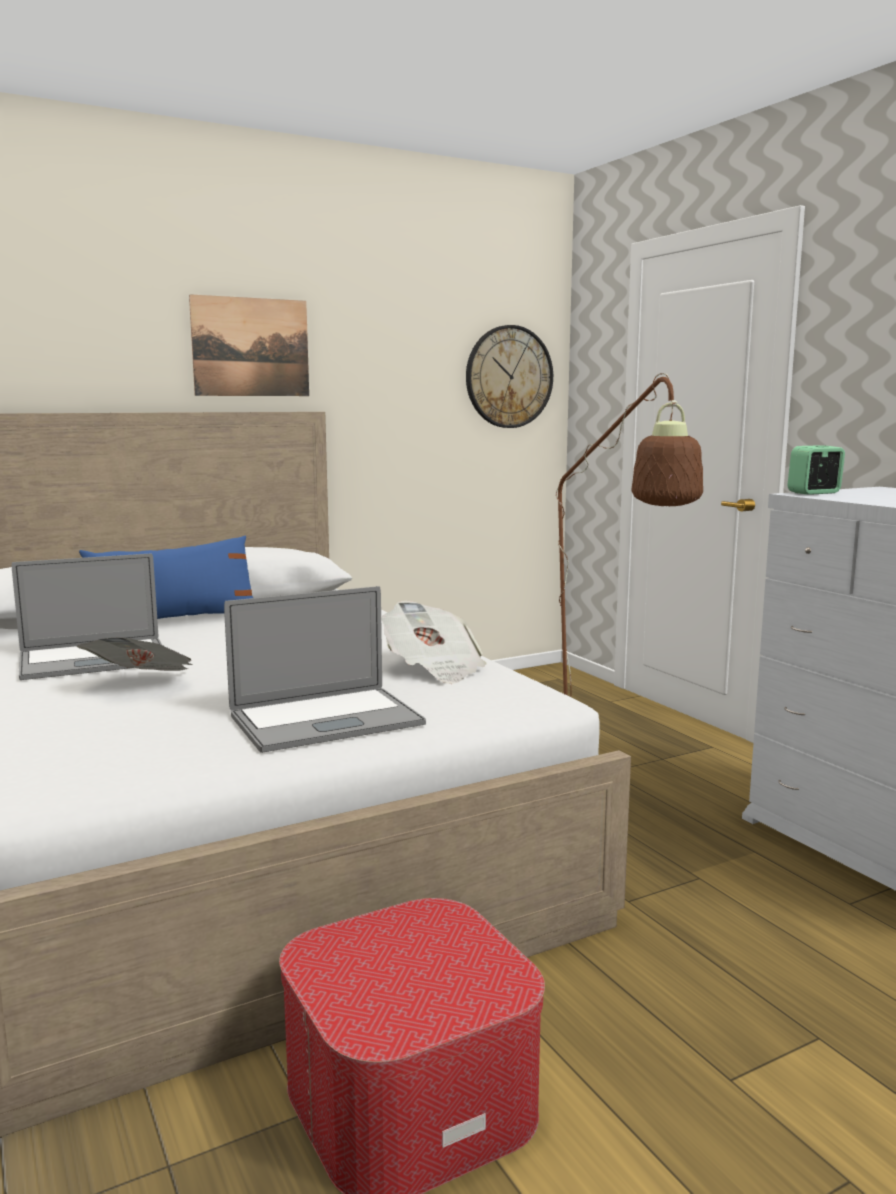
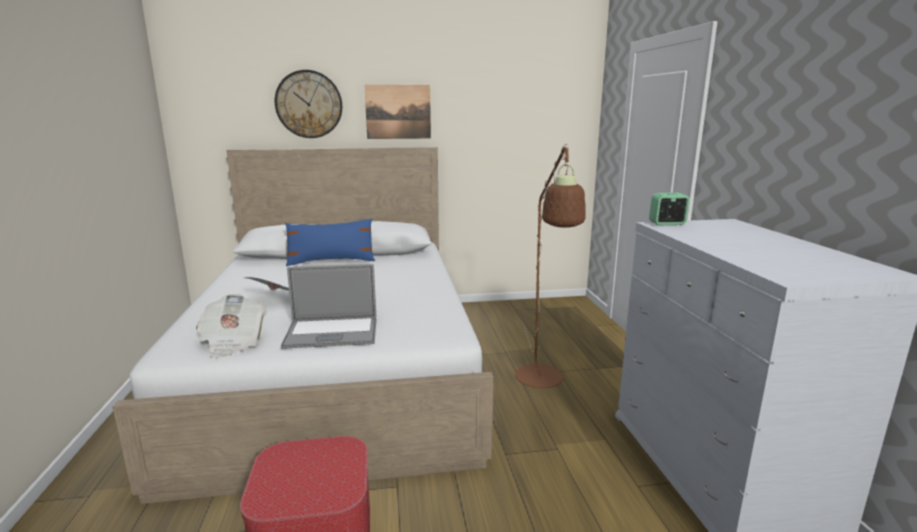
camera: 20 degrees right, 5 degrees up
laptop [12,553,162,680] -> none
newspaper [381,601,486,684] -> newspaper moved to [196,294,267,358]
wall clock [466,325,553,428] -> wall clock moved to [275,70,342,138]

